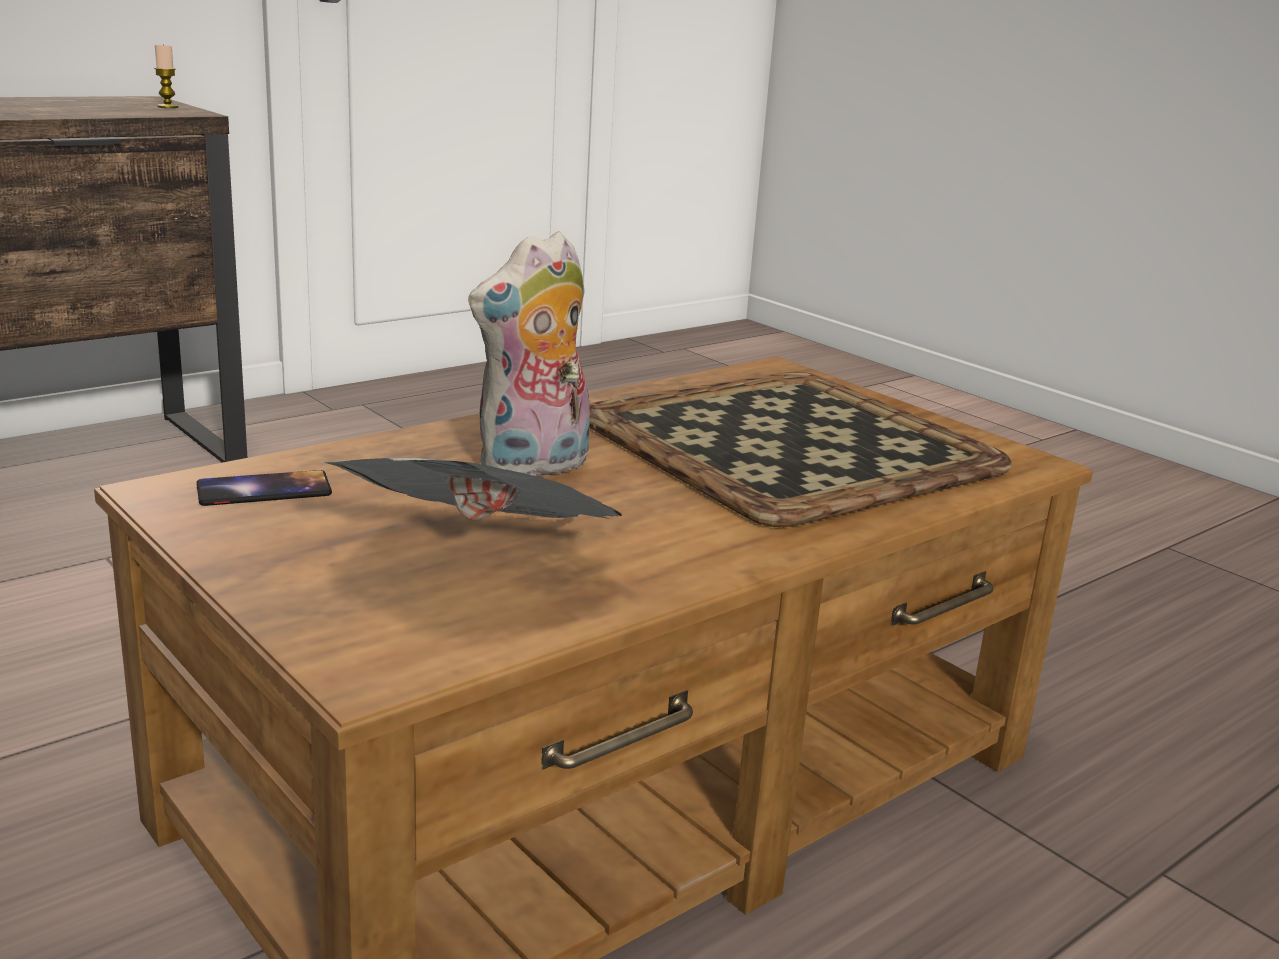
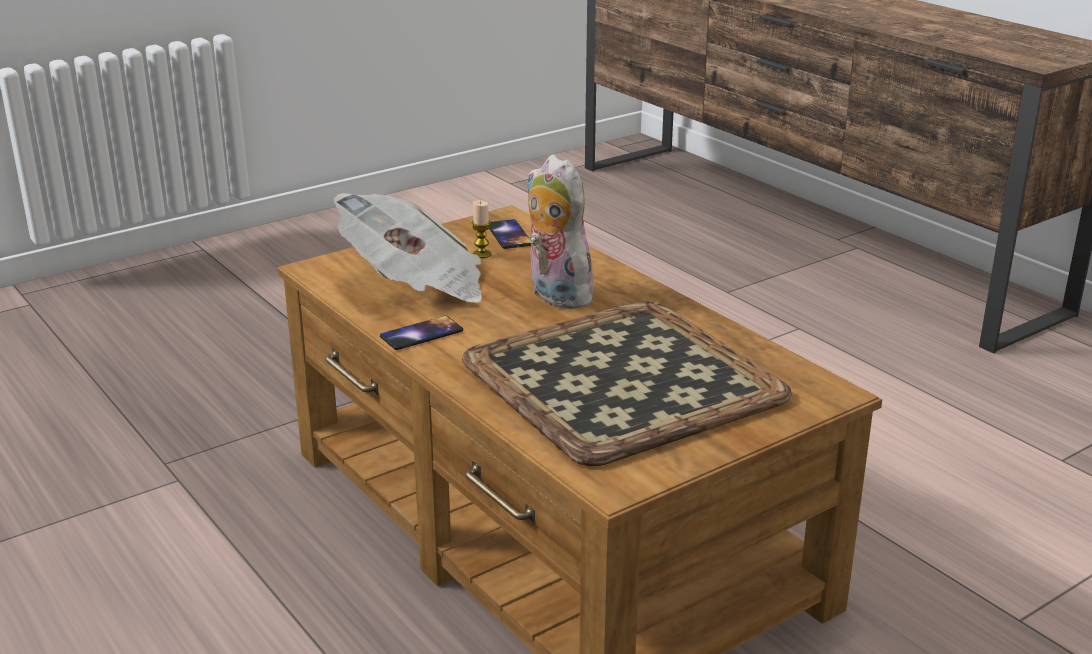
camera: 95 degrees right, 5 degrees up
candle [154,45,178,108] -> candle moved to [471,200,491,259]
none -> phone [380,316,463,350]

